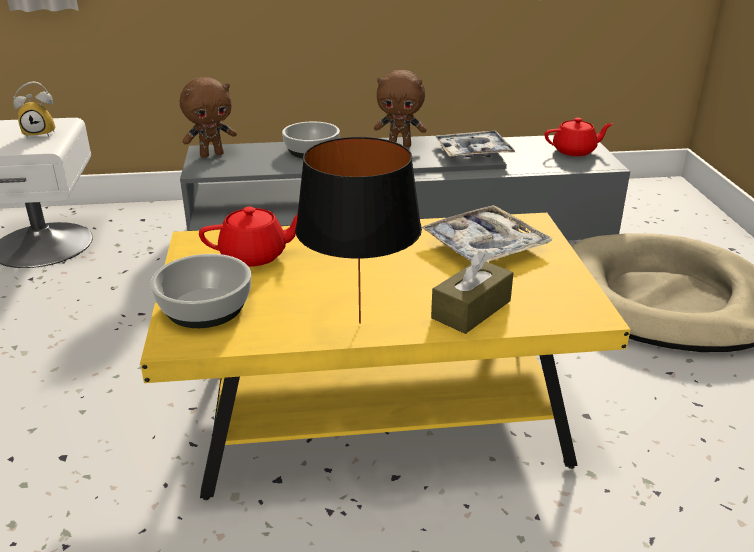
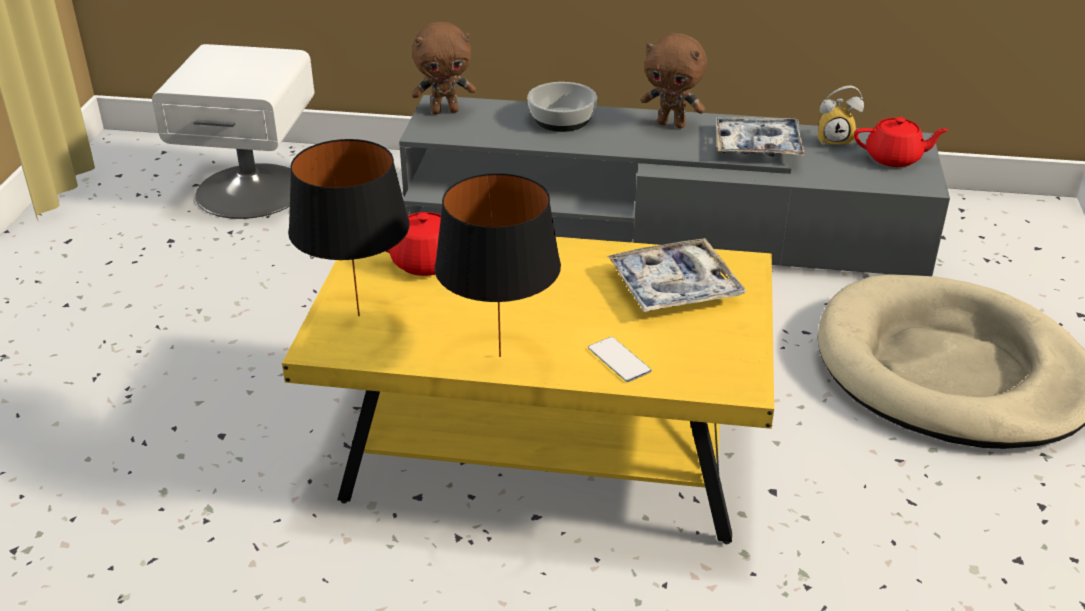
camera: 15 degrees right, 5 degrees up
alarm clock [13,81,56,139] -> alarm clock moved to [818,86,864,147]
bowl [150,254,251,328] -> black table lamp [288,139,410,316]
brown tissue box [431,250,513,334] -> phone [588,337,652,382]

